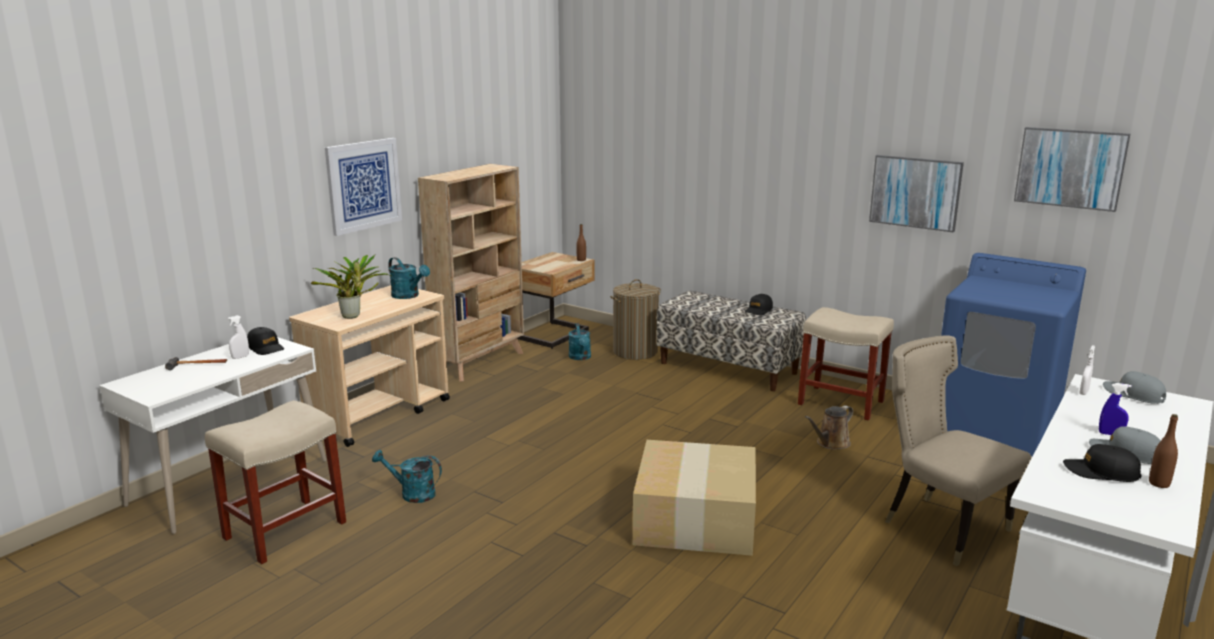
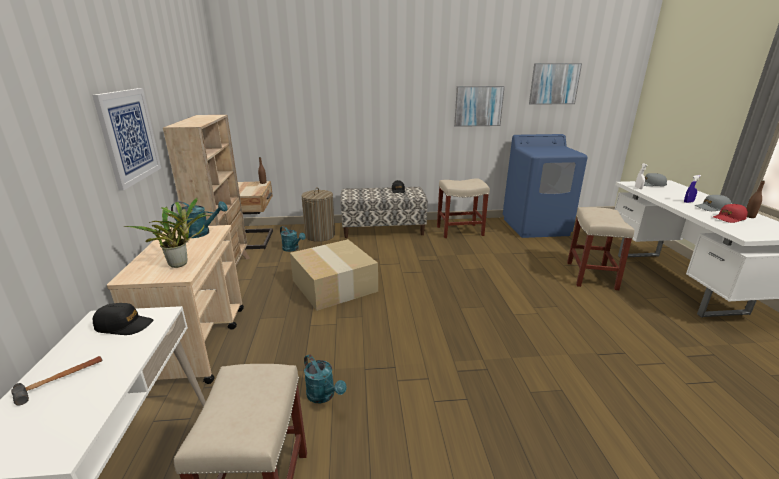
camera: 40 degrees left, 5 degrees up
white spray bottle [227,315,249,359] -> none
turquoise watering can [372,450,442,503] -> turquoise watering can turned 105 degrees counterclockwise [304,354,346,403]
cardboard box [633,440,756,556] -> cardboard box moved to [290,239,378,311]
brown watering can [805,405,853,450] -> none
beige chair [885,335,1032,566] -> beige stool [567,207,634,290]
black cap [1063,444,1142,482] -> red cap [713,204,748,223]

